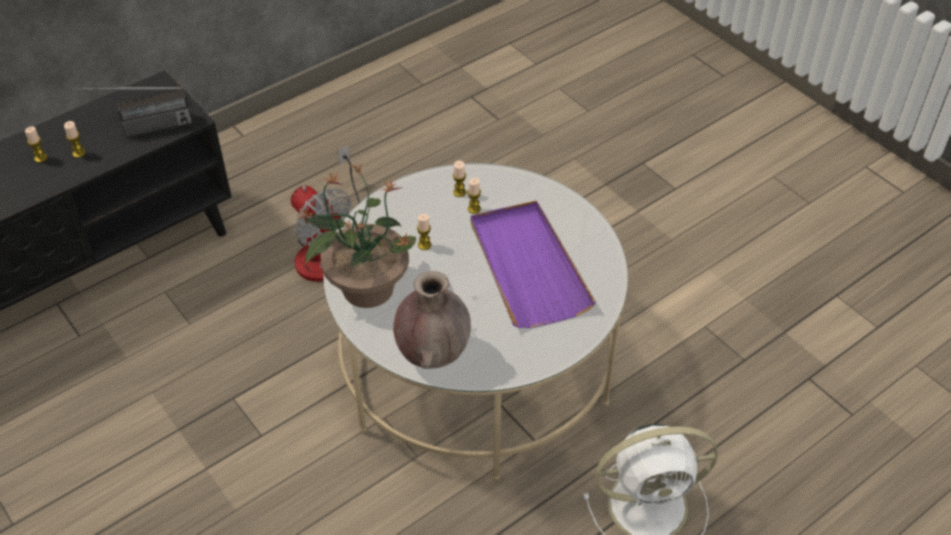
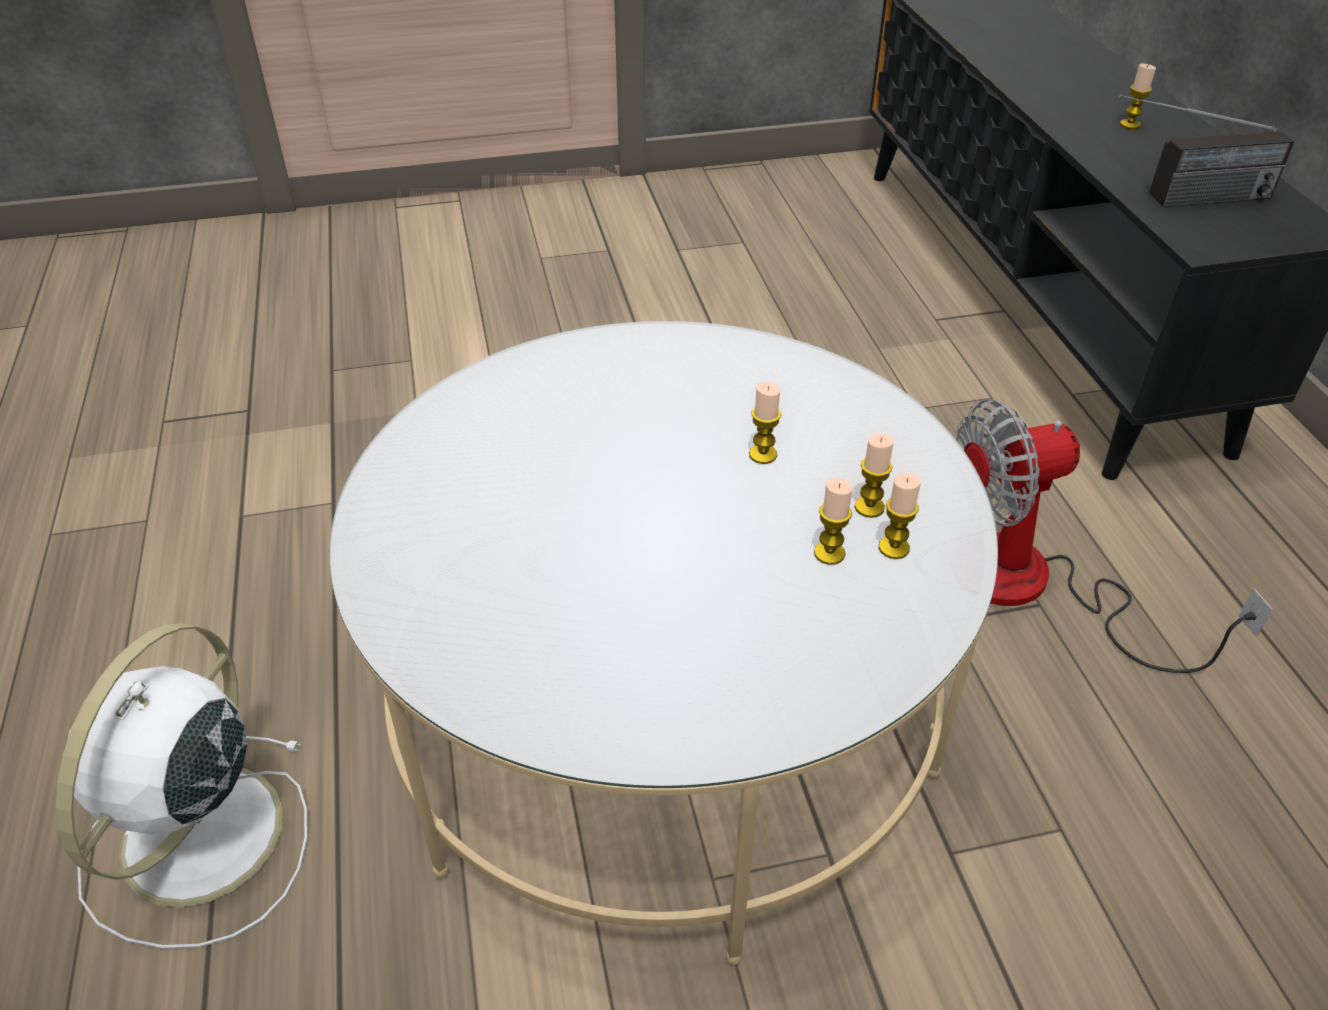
camera: 115 degrees right, 5 degrees down
candle [64,121,86,158] -> candle moved to [855,433,894,518]
radio [72,87,192,137] -> radio turned 105 degrees counterclockwise [1119,94,1294,207]
potted plant [298,163,417,308] -> none
brown vase [393,271,471,369] -> none
purple tray [470,201,596,328] -> none

